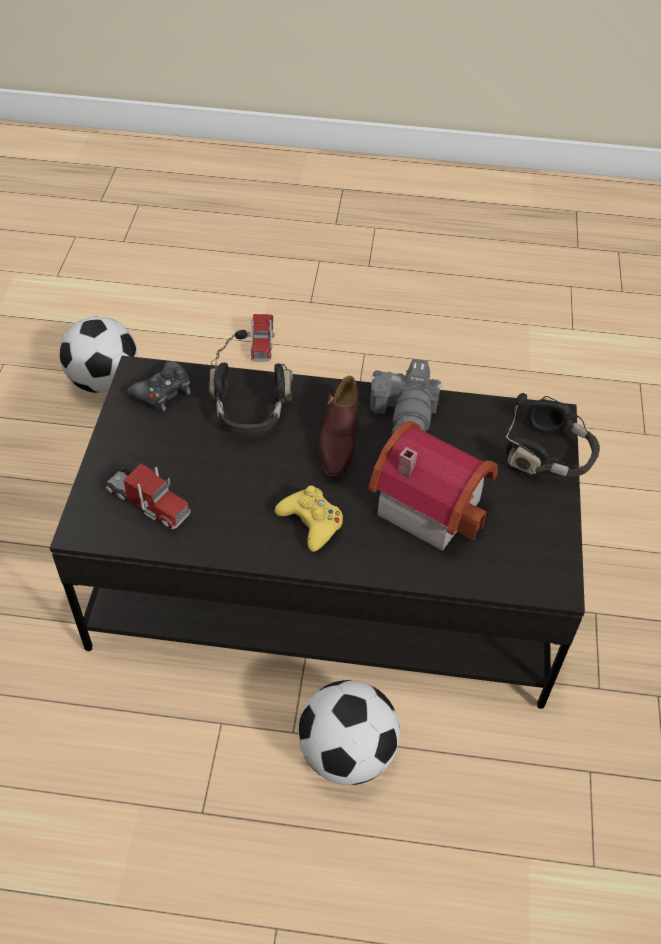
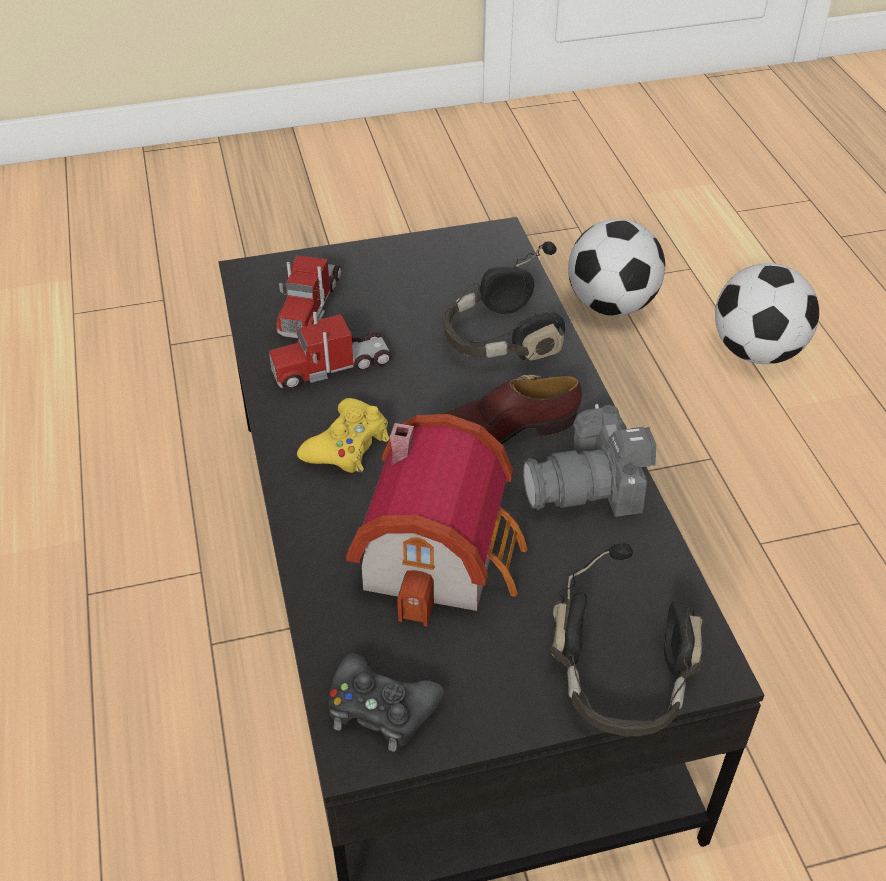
camera: 70 degrees right, 5 degrees down
black game controller [127,361,191,411] -> black game controller moved to [329,653,444,752]
toy truck [248,314,275,362] -> toy truck moved to [269,312,392,389]
football [298,680,400,785] -> football moved to [715,263,819,364]

